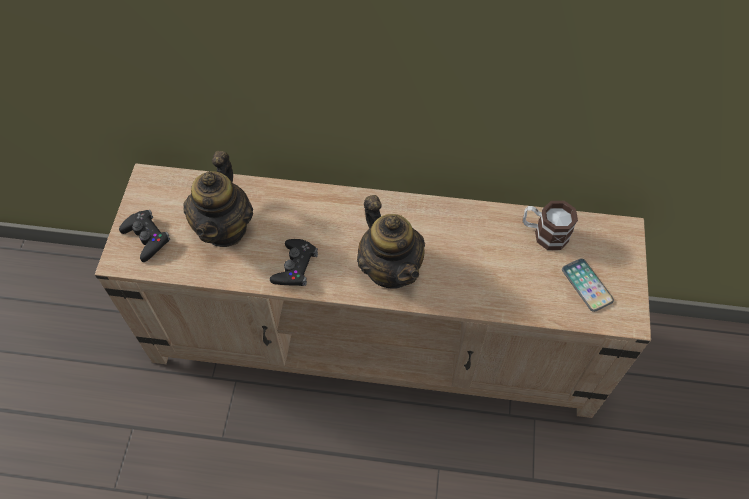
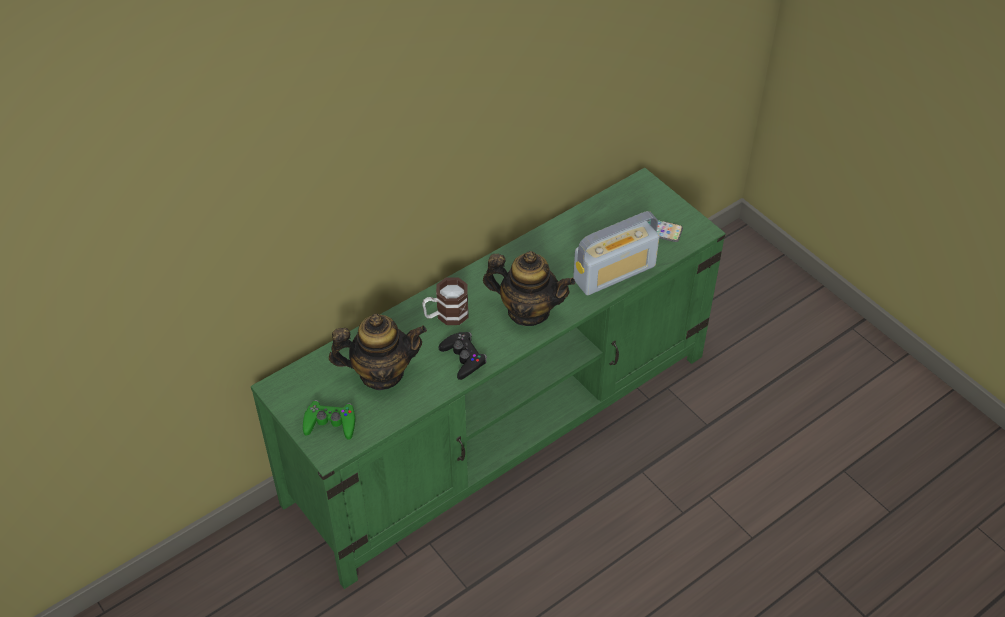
camera: 45 degrees left, 10 degrees down
beige tv stand [95,163,651,418] -> green tv stand [251,168,726,589]
black game controller [119,210,171,262] -> green game controller [303,400,355,440]
teapot [183,151,253,247] -> teapot turned 60 degrees counterclockwise [329,314,427,390]
mug [523,201,578,250] -> mug moved to [422,277,468,325]
none -> radio [573,211,659,295]

